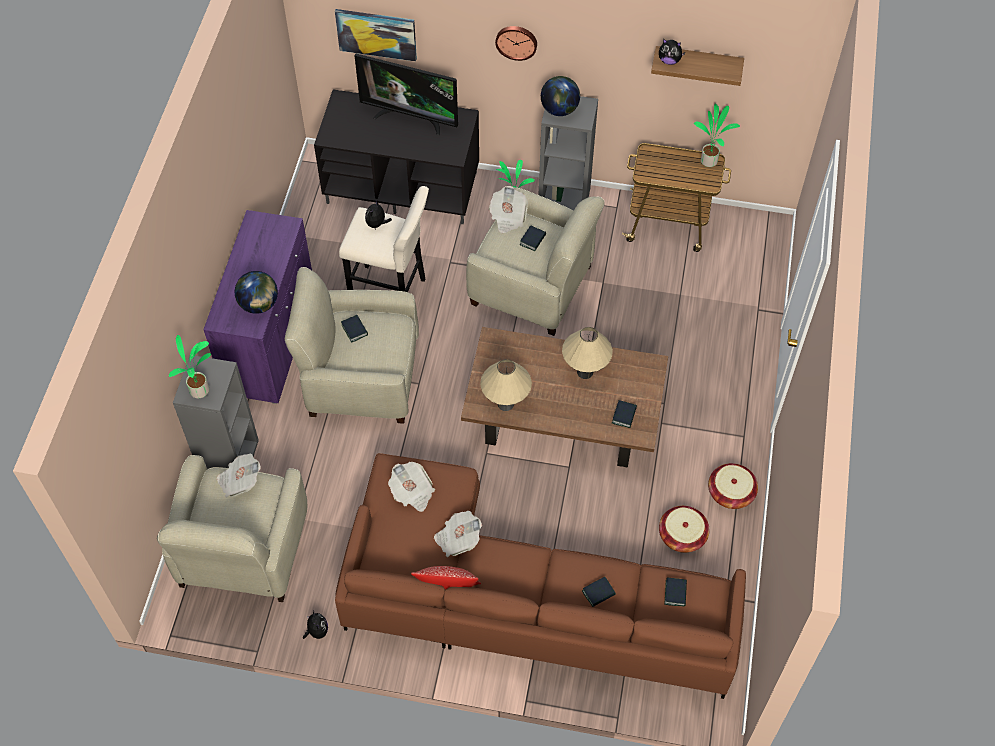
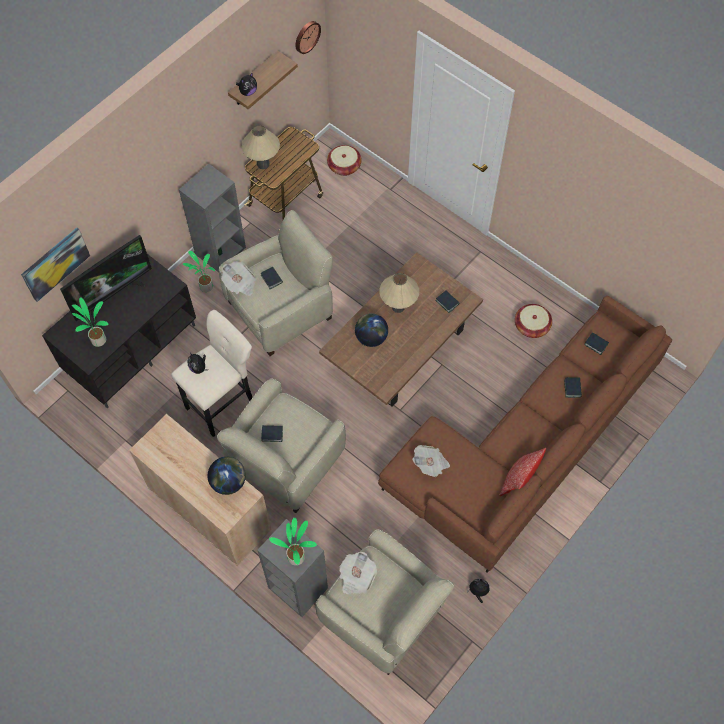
camera: 60 degrees left, 5 degrees up
purple cabinet [203,210,312,404] -> beige cabinet [129,414,271,566]
newspaper [434,511,482,557] -> none
beige table lamp [480,359,532,411] -> beige table lamp moved to [242,126,280,169]
wall clock [495,26,537,61] -> wall clock moved to [295,21,321,54]
globe [541,76,580,116] -> globe moved to [355,313,388,347]
potted plant [694,104,740,167] -> potted plant moved to [72,297,108,347]
basket [708,463,758,509] -> basket moved to [327,145,362,176]

